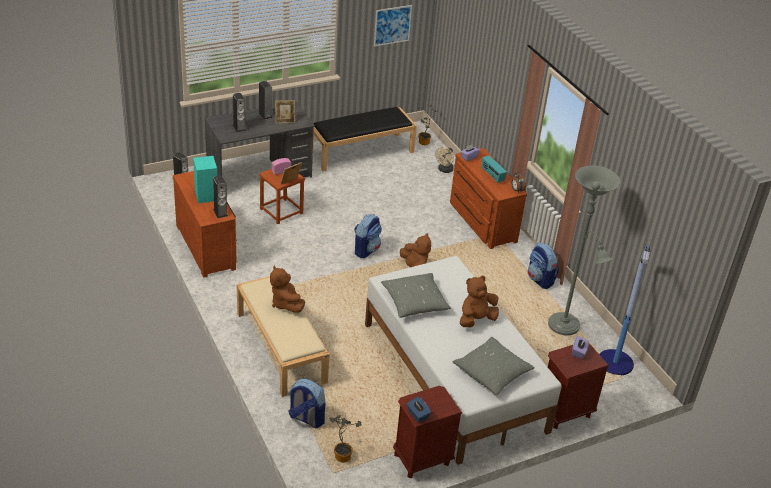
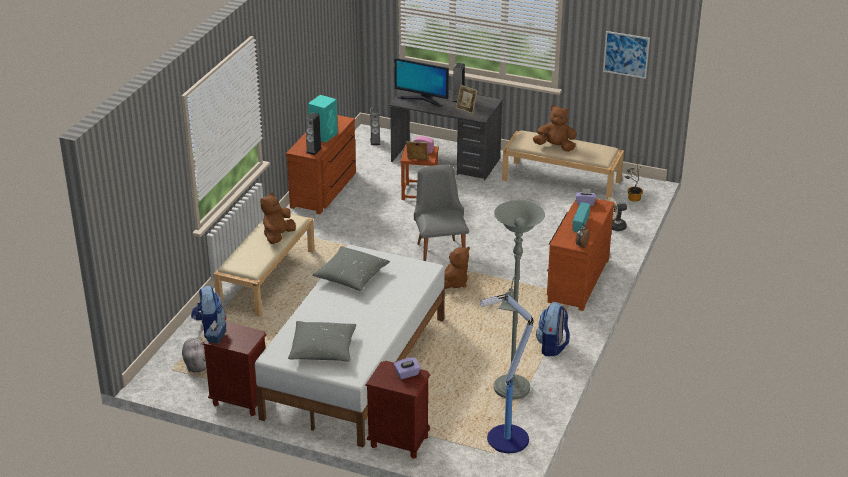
camera: 50 degrees right, 5 degrees down
speaker [233,93,246,132] -> monitor [394,58,449,107]
black bench [313,107,417,172] -> beige bench [502,131,624,200]
potted plant [329,415,361,462] -> grey plush toy [182,338,206,372]
backpack [354,214,382,258] -> grey chair [414,165,469,261]
brown plush toy [460,276,499,327] -> brown plush toy moved to [533,105,577,152]

